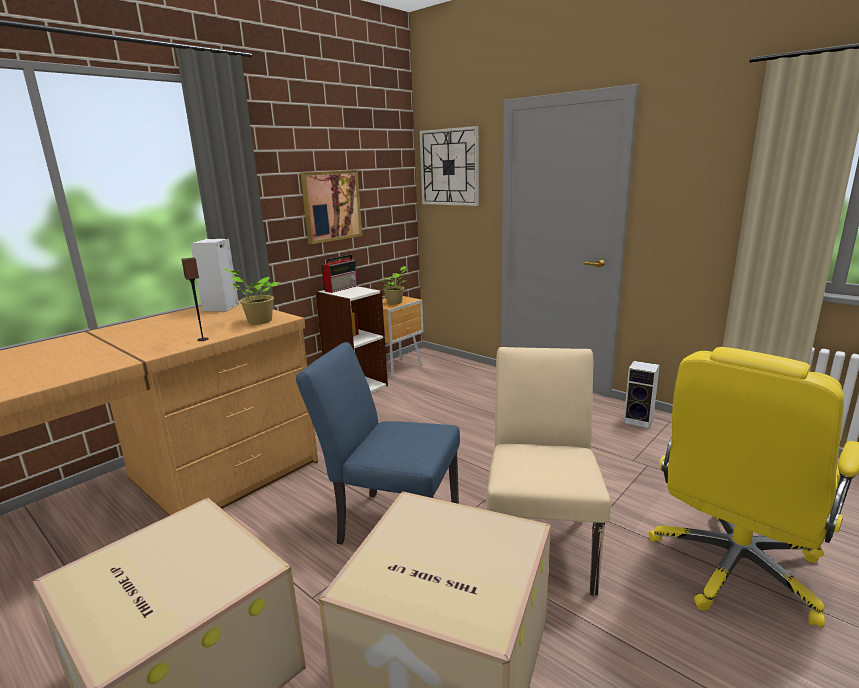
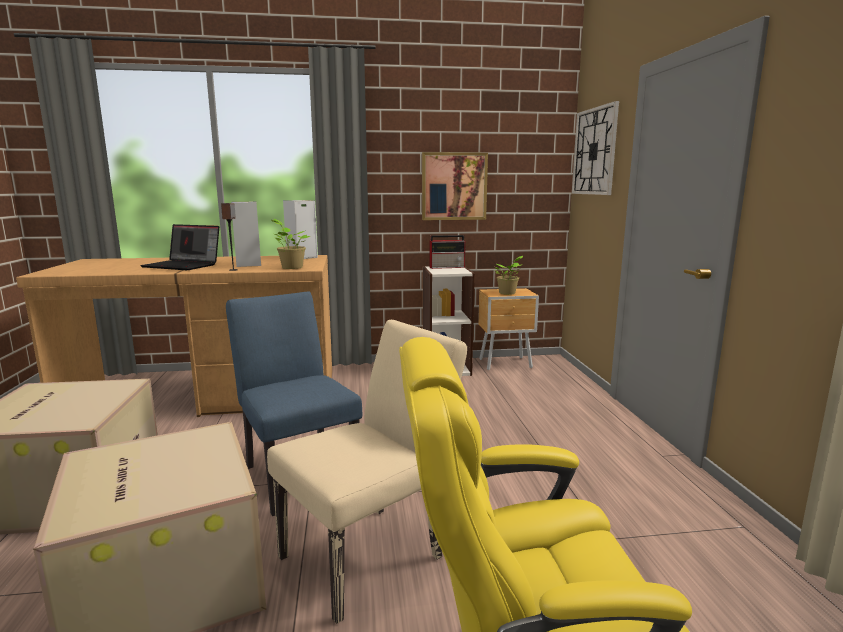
camera: 40 degrees right, 5 degrees down
speaker [624,361,660,428] -> speaker moved to [231,202,261,267]
none -> laptop [140,224,219,270]

